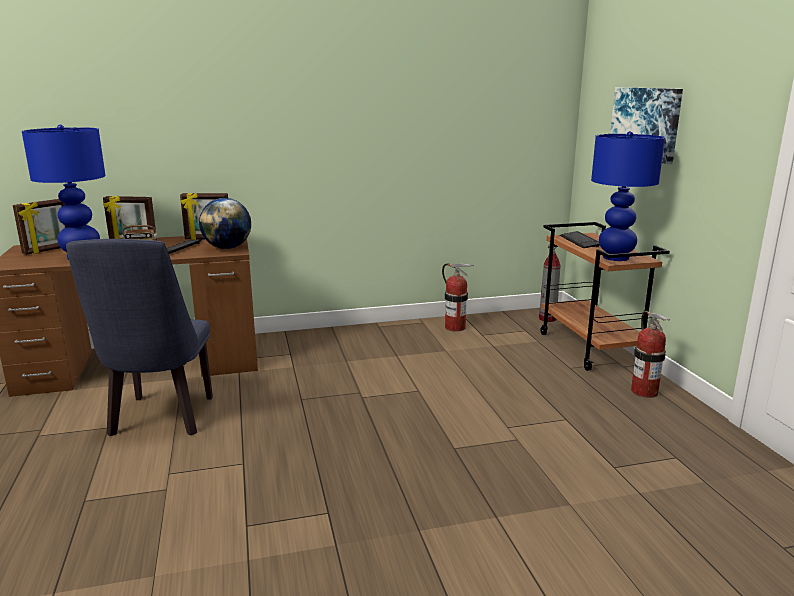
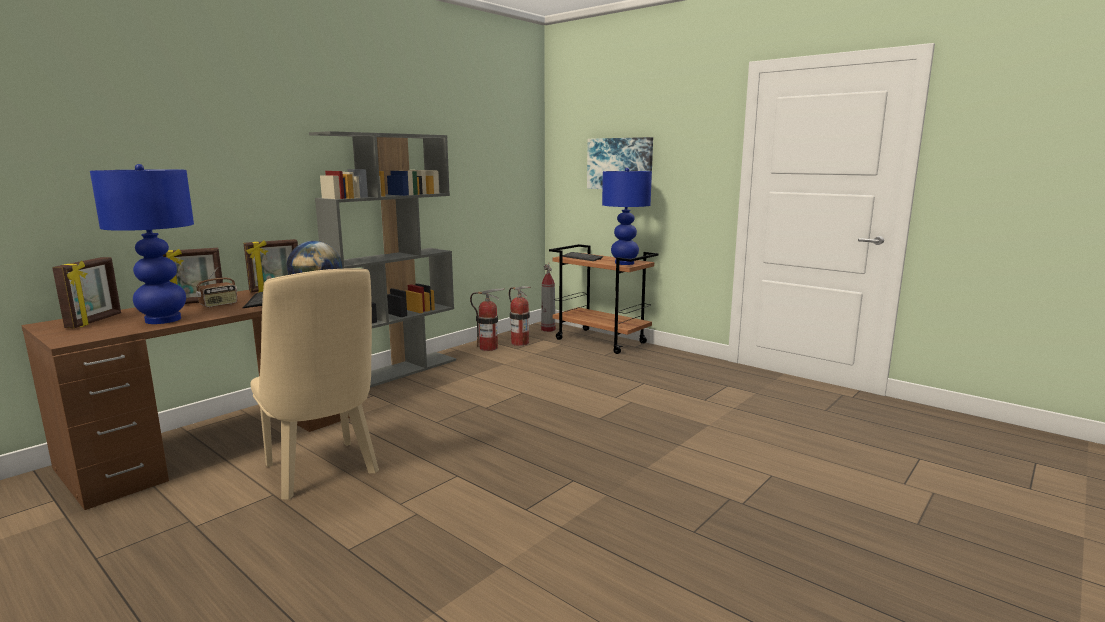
camera: 35 degrees left, 5 degrees down
blue chair [66,239,213,436] -> beige chair [250,268,379,500]
fire extinguisher [631,311,670,398] -> fire extinguisher moved to [509,286,531,346]
none -> grey bookcase [309,131,456,388]

